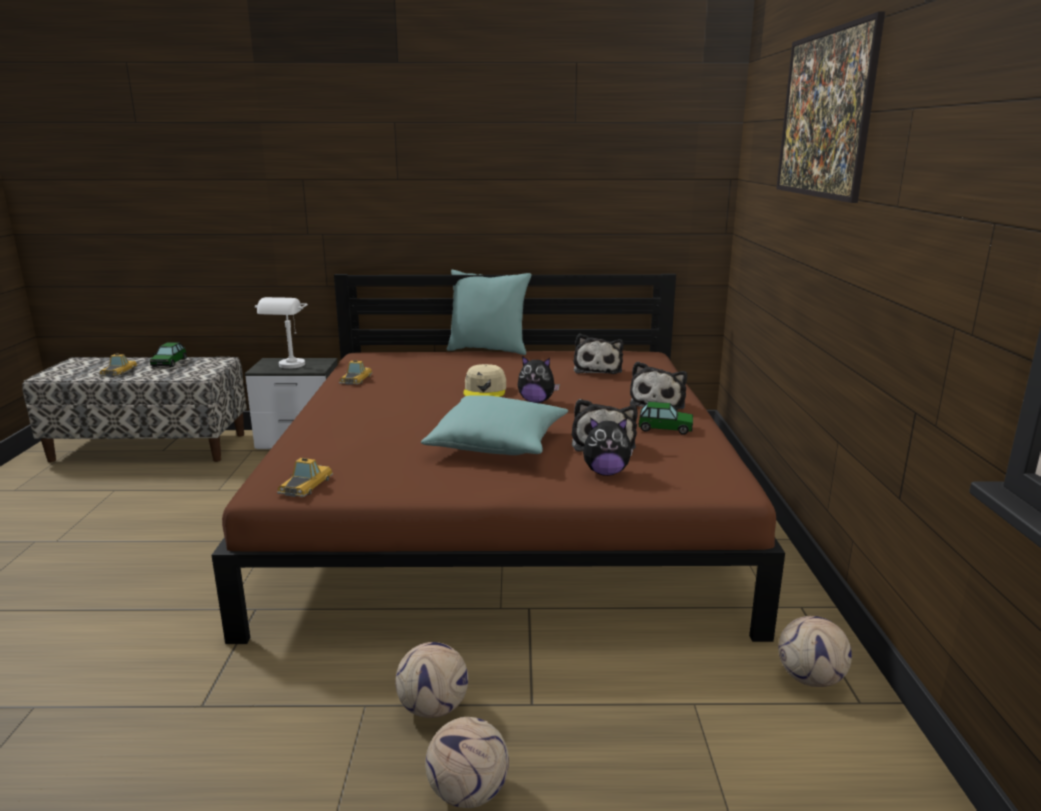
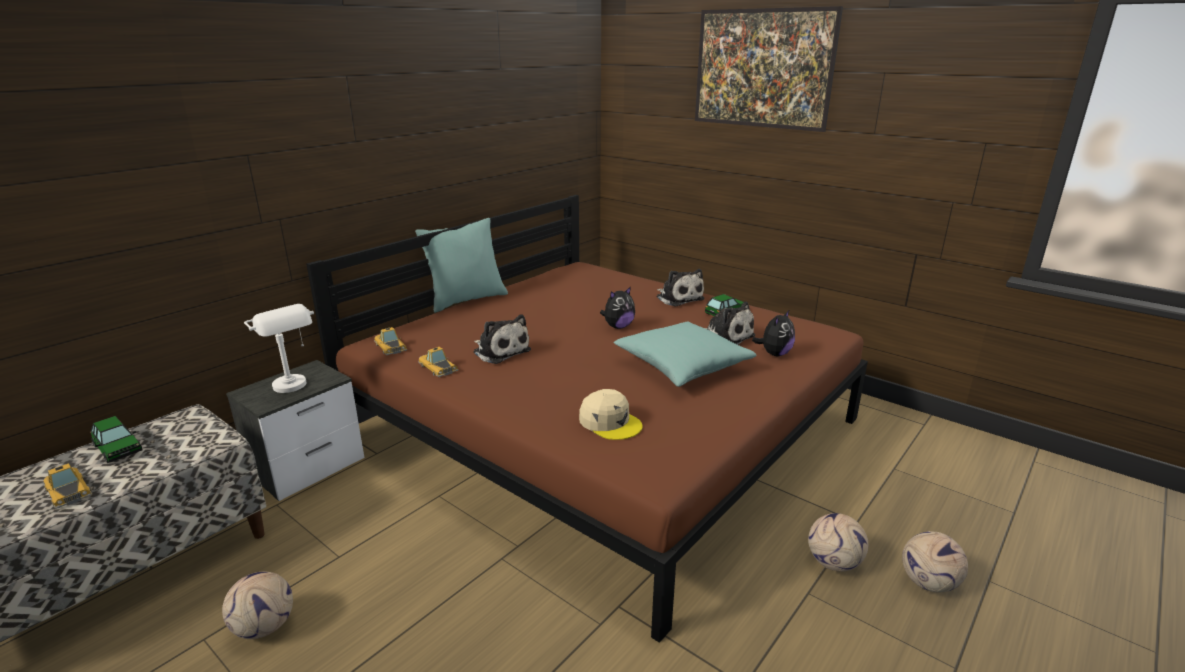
camera: 50 degrees left, 5 degrees up
toy car [277,458,333,497] -> toy car moved to [374,327,407,355]
beige cap [463,364,506,397] -> beige cap moved to [579,389,643,440]
plush toy [574,334,624,374] -> plush toy moved to [473,314,531,364]
football [779,616,852,687] -> football moved to [222,572,293,639]

